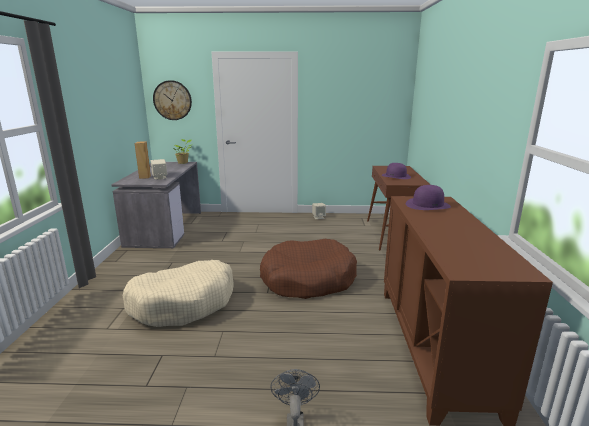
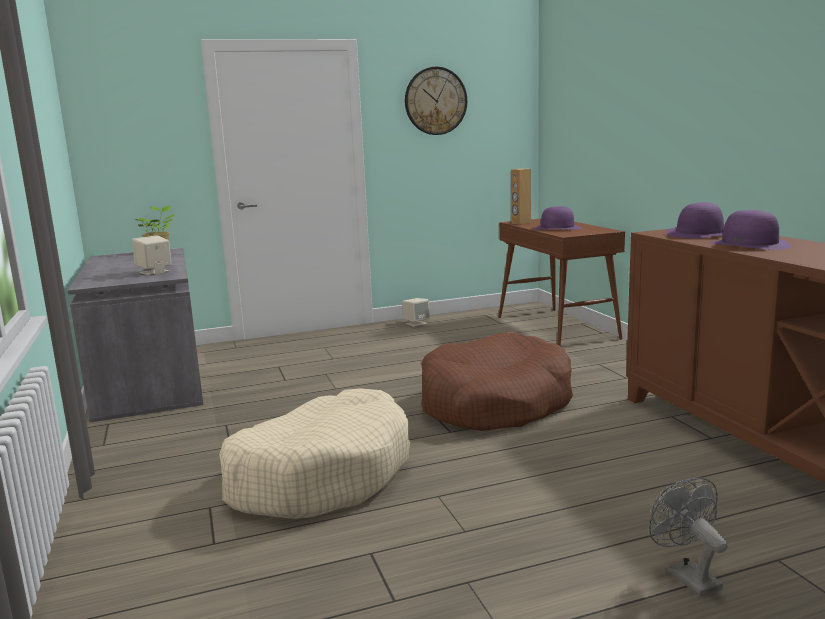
camera: 20 degrees left, 5 degrees down
brown speaker [134,142,151,179] -> brown speaker moved to [511,169,531,225]
wall clock [153,80,192,120] -> wall clock moved to [405,67,467,135]
none -> purple hat [710,210,792,250]

